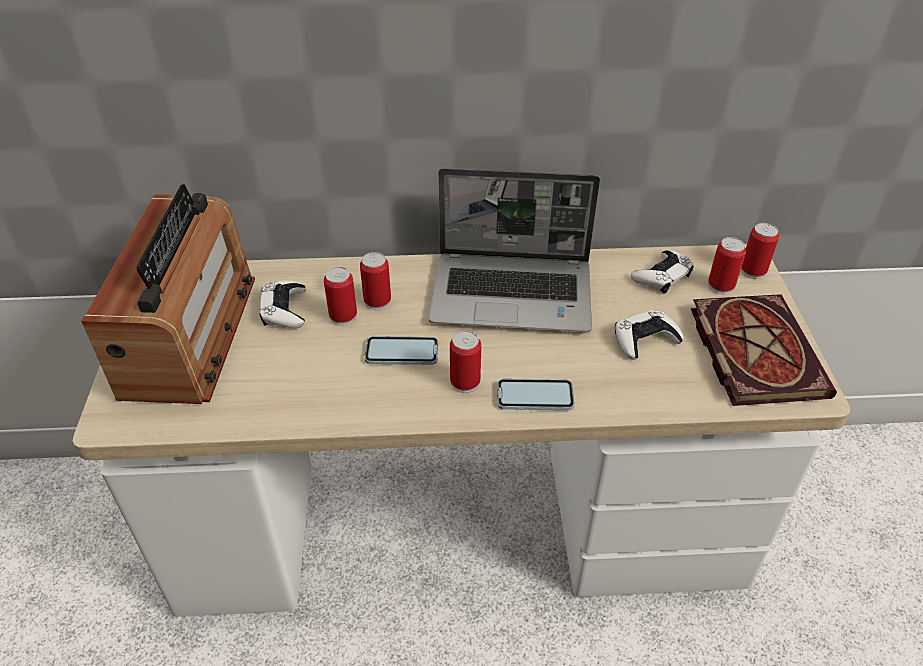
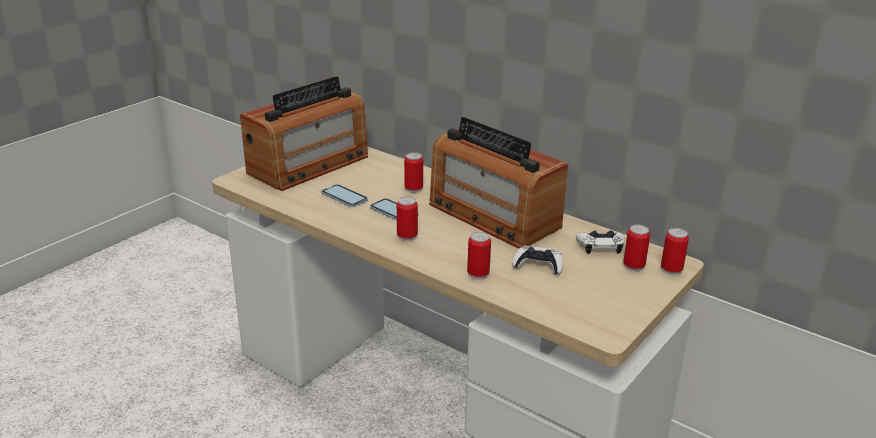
camera: 40 degrees right, 15 degrees down
white game controller [259,280,306,328] -> none
can [324,267,357,326] -> can moved to [467,232,491,280]
laptop [429,168,600,332] -> radio [429,117,568,249]
phone [497,379,575,410] -> phone moved to [322,184,368,207]
book [691,294,837,406] -> none

